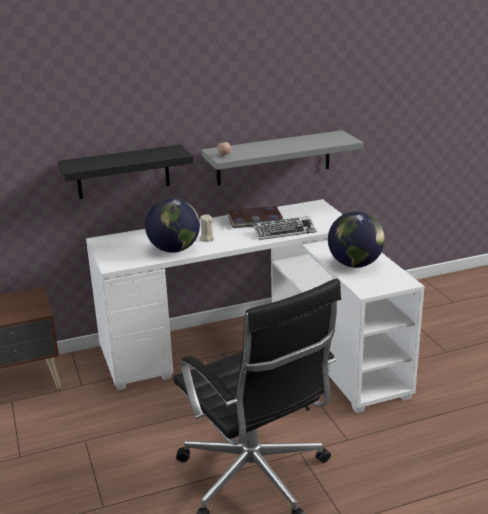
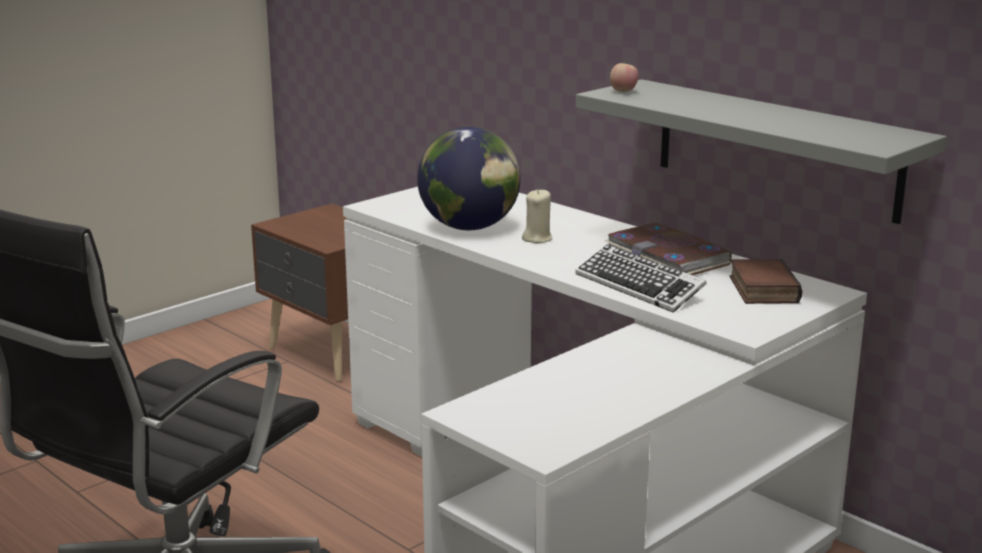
camera: 65 degrees right, 5 degrees down
black shelf [58,145,194,199] -> none
globe [328,211,385,268] -> none
none -> book [730,259,802,304]

